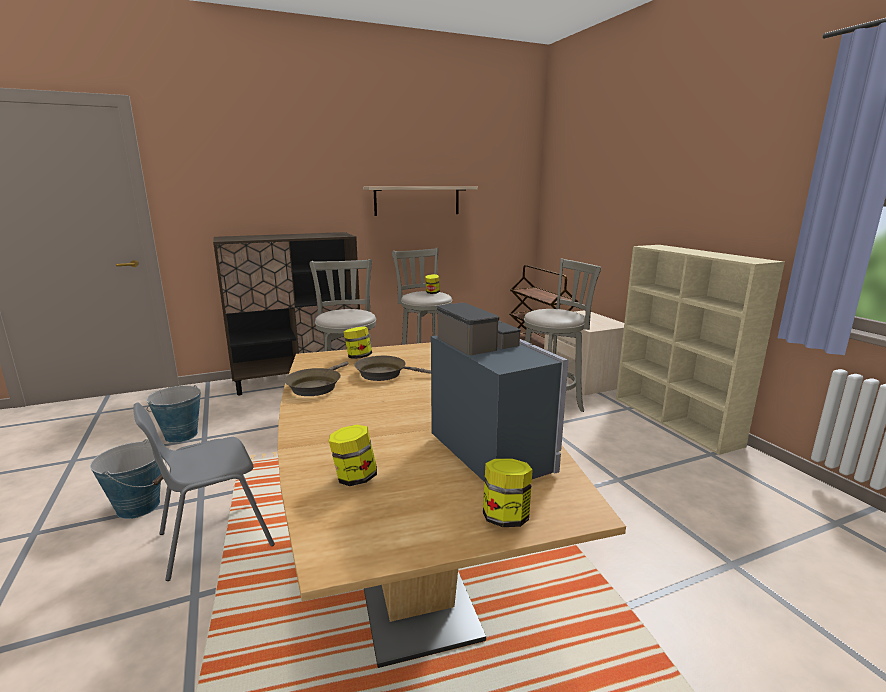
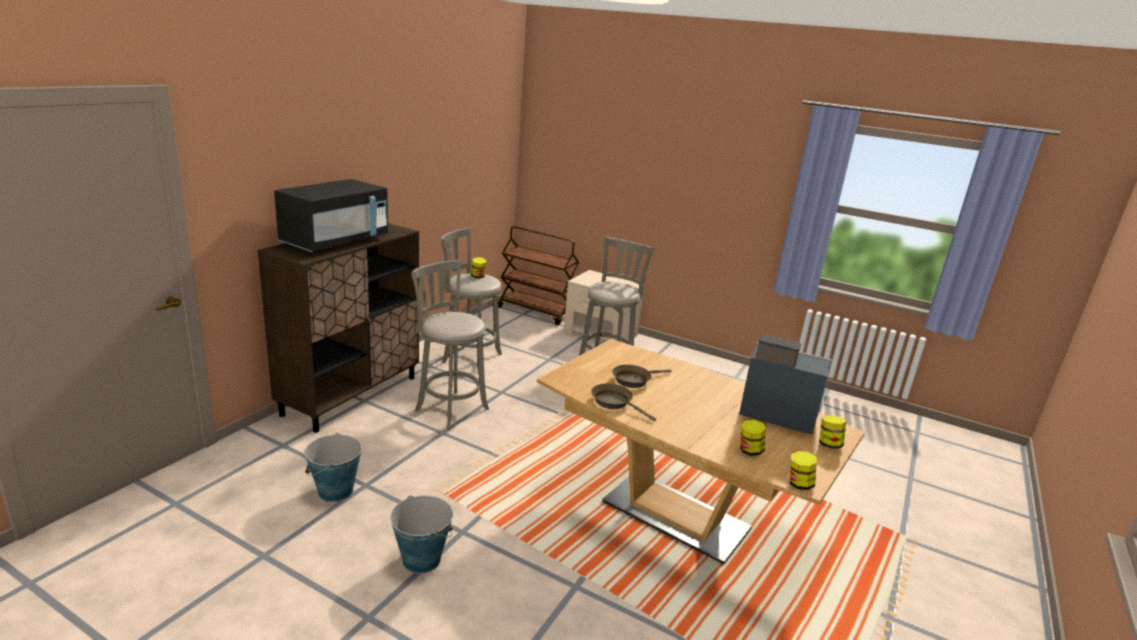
camera: 40 degrees left, 5 degrees up
grey chair [133,402,275,581] -> none
brown frying pan [284,361,348,396] -> brown frying pan turned 150 degrees clockwise [591,384,656,421]
jar [343,327,372,359] -> jar moved to [790,451,817,490]
shelf [363,186,478,216] -> none
beige bookcase [616,245,785,455] -> none
none -> black microwave [274,179,388,252]

